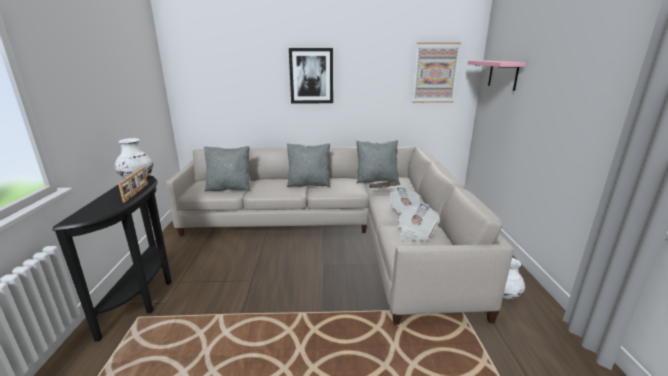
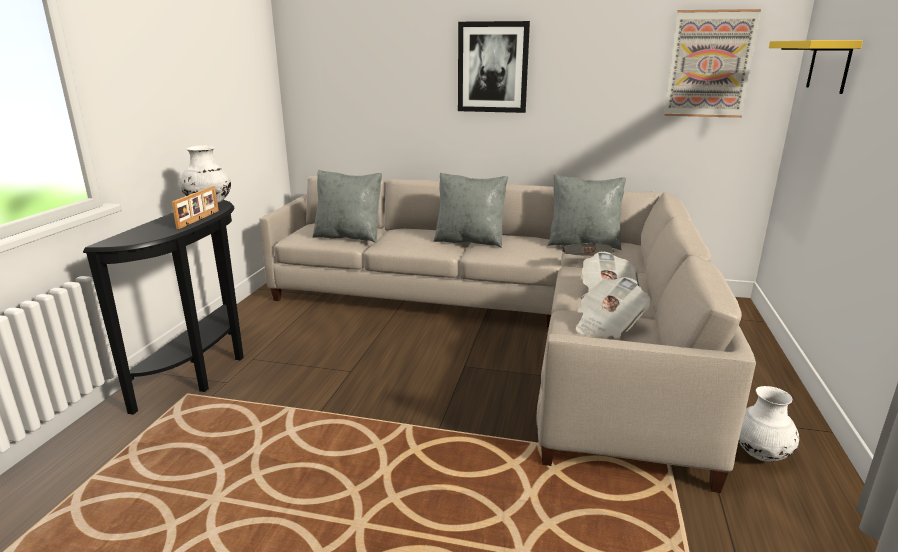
camera: 15 degrees right, 0 degrees up
pink shelf [468,61,526,91] -> yellow shelf [769,40,863,94]

